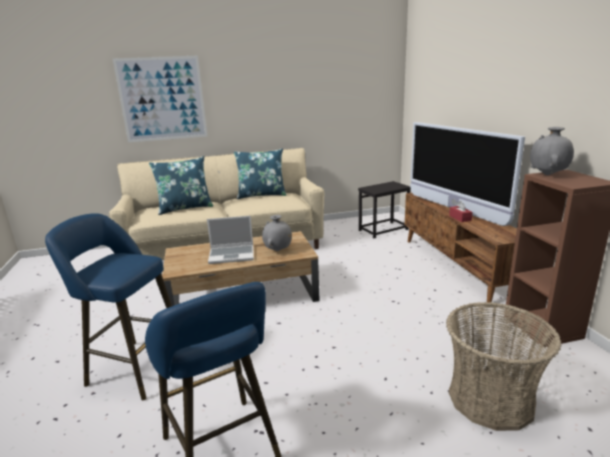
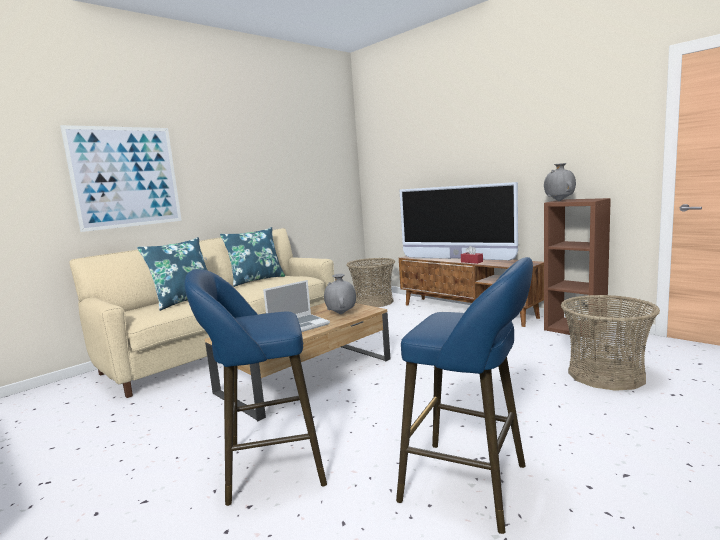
camera: 30 degrees left, 10 degrees down
black side table [358,181,411,238] -> basket [346,258,395,307]

